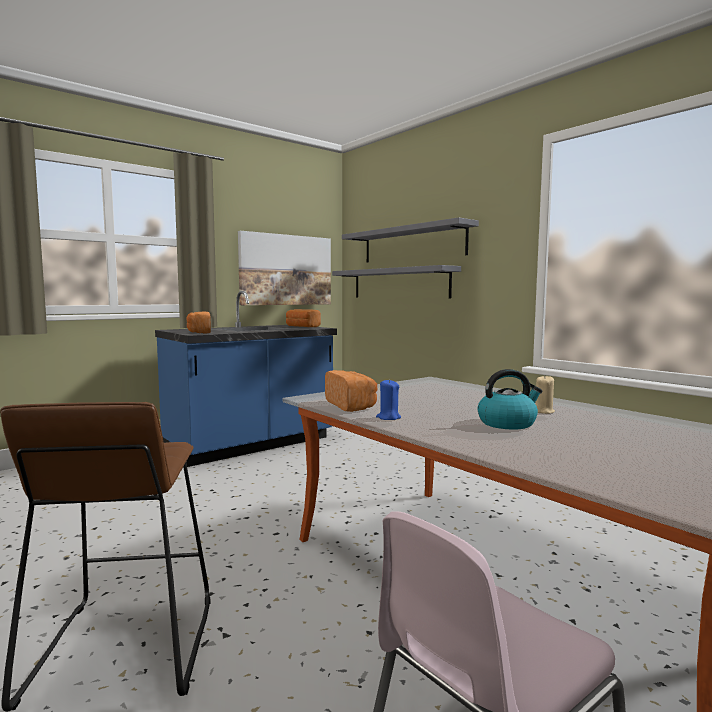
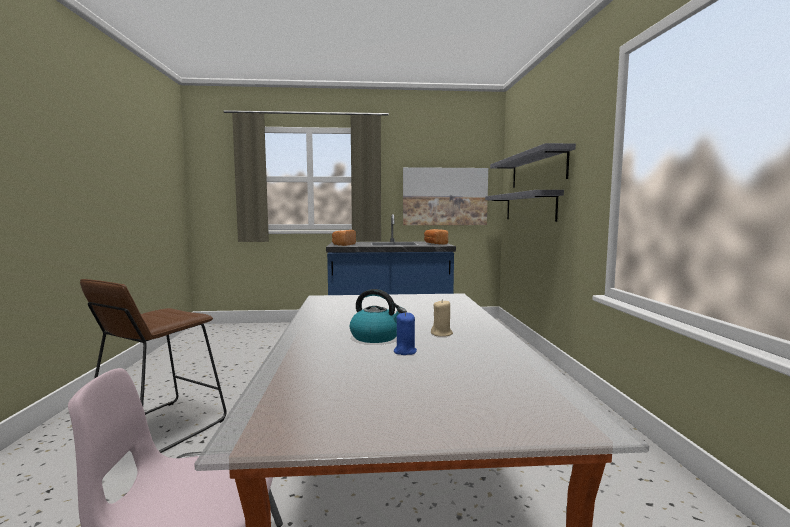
camera: 35 degrees right, 0 degrees up
bread [325,370,377,412] -> none
blue candle [376,379,401,420] -> blue candle moved to [394,312,417,355]

